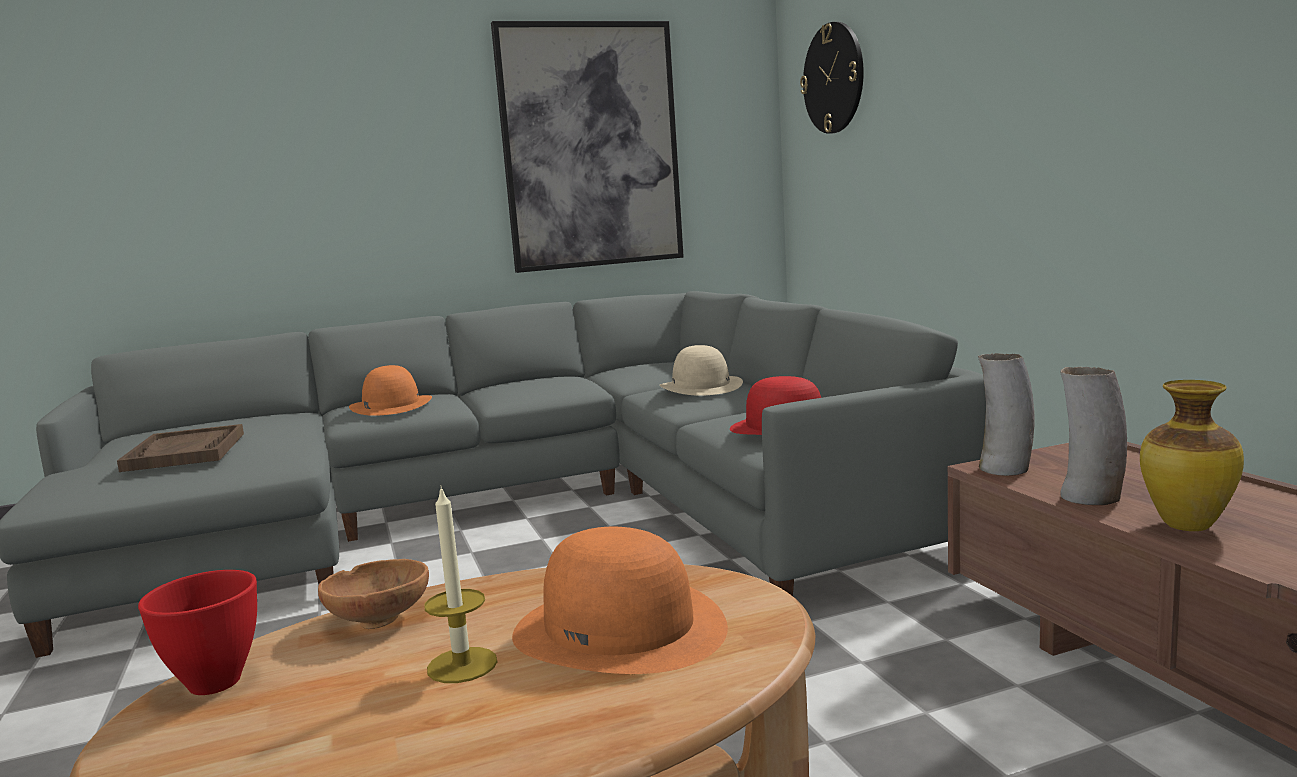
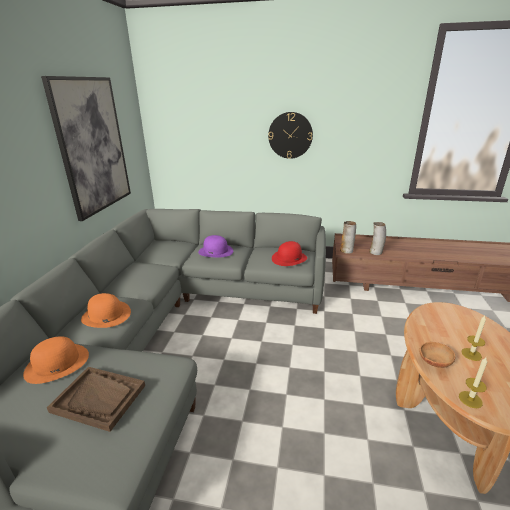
camera: 60 degrees left, 15 degrees up
red bowl [138,570,257,695] -> candle [459,357,487,408]
orange hat [512,527,728,674] -> orange hat moved to [23,336,89,384]
beige hat [660,345,743,396] -> purple hat [198,235,233,258]
wall clock [800,22,864,134] -> wall clock moved to [268,112,313,159]
vase [1140,380,1244,531] -> none

